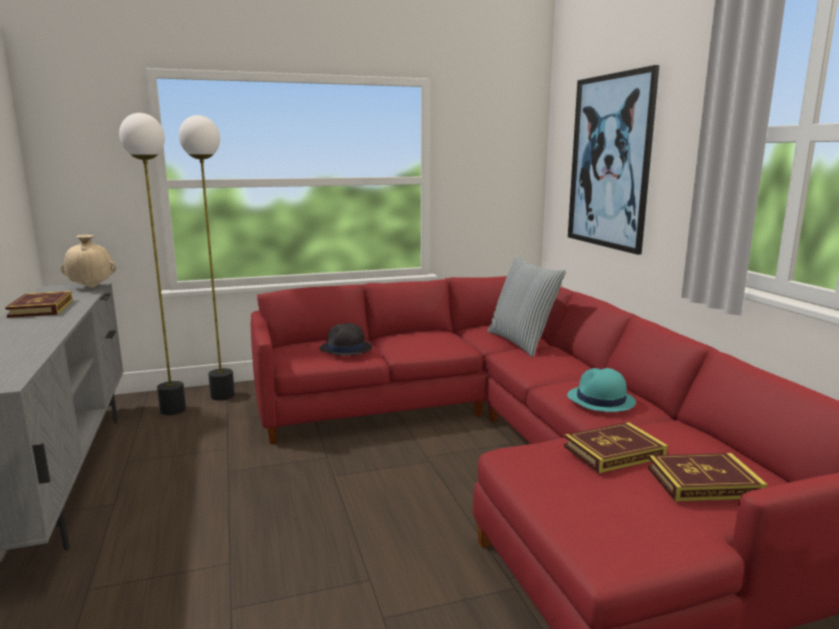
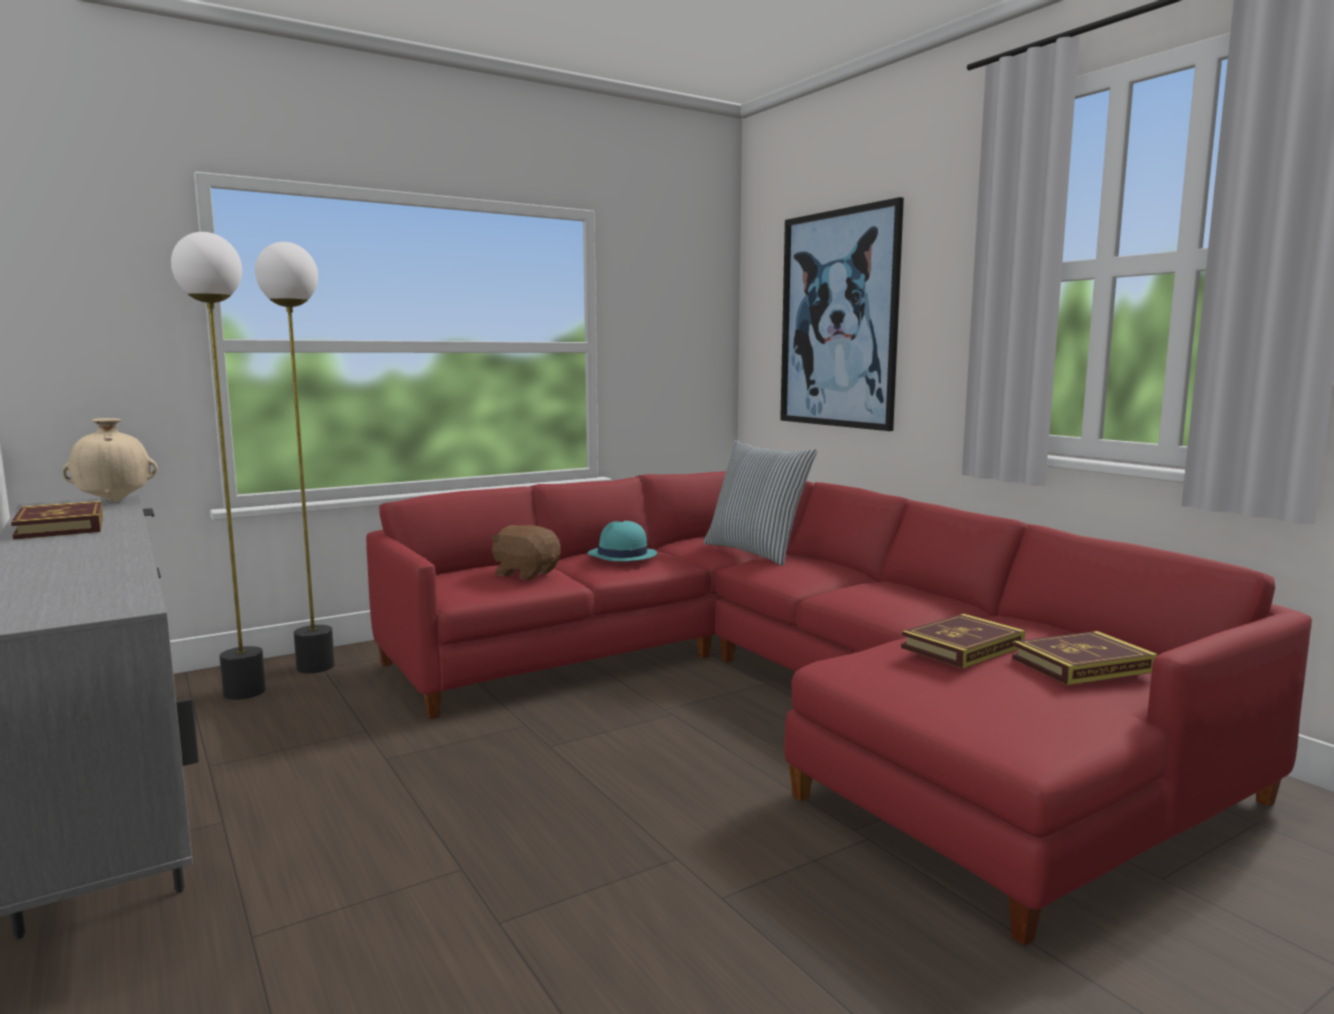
camera: 15 degrees left, 5 degrees down
black hat [319,323,372,356] -> brown plush toy [491,525,561,580]
turquoise hat [567,368,636,412] -> turquoise hat moved to [588,521,657,561]

